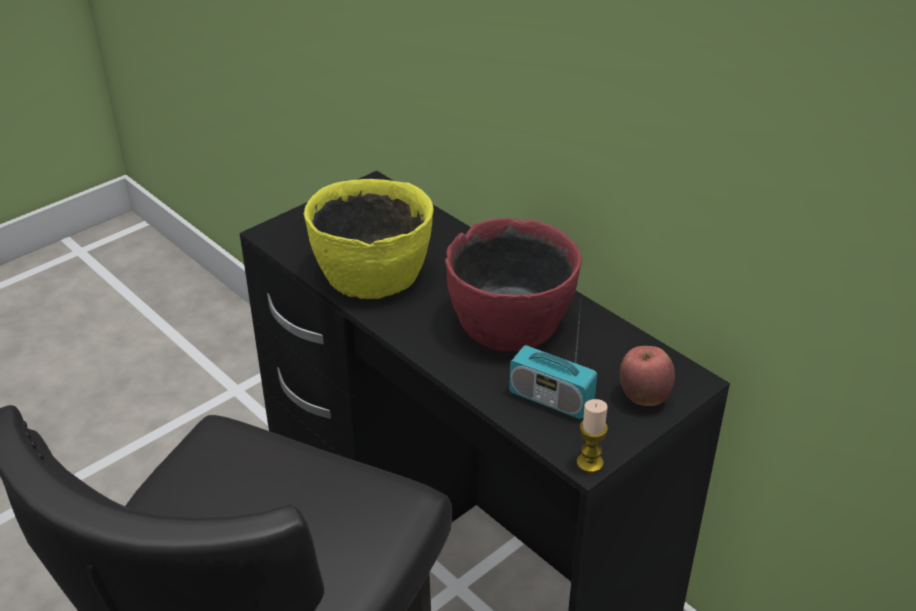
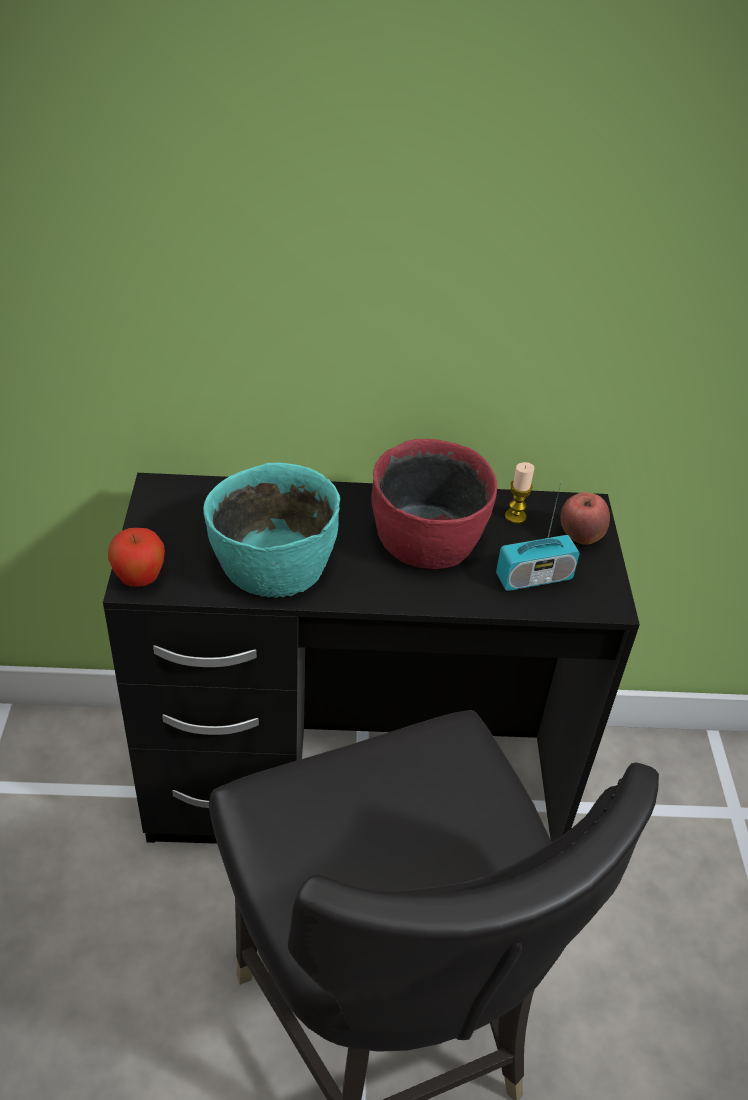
camera: 50 degrees left, 5 degrees up
yellow bowl [303,179,433,299] -> turquoise bowl [203,463,340,598]
candle [577,399,608,473] -> candle moved to [505,462,534,524]
none -> apple [108,528,165,587]

